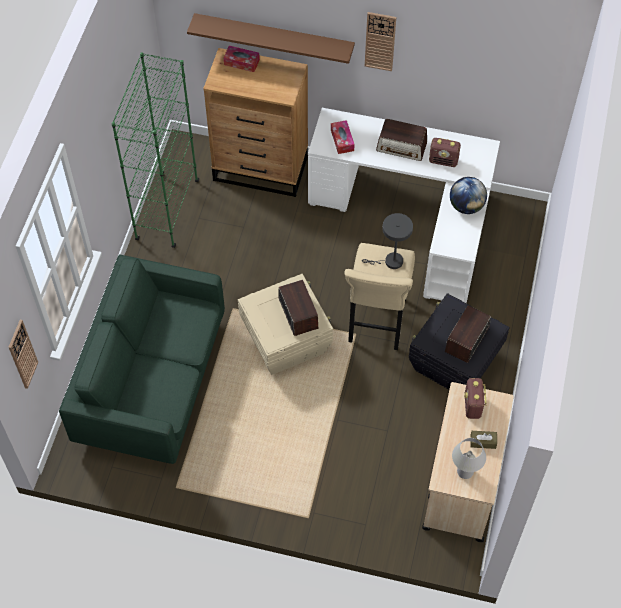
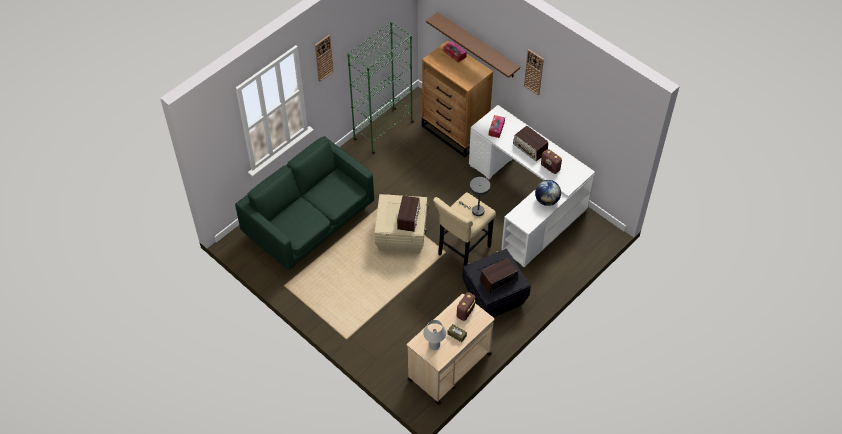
camera: 30 degrees right, 5 degrees down
wall clock [9,320,38,389] -> wall clock moved to [315,35,333,82]

